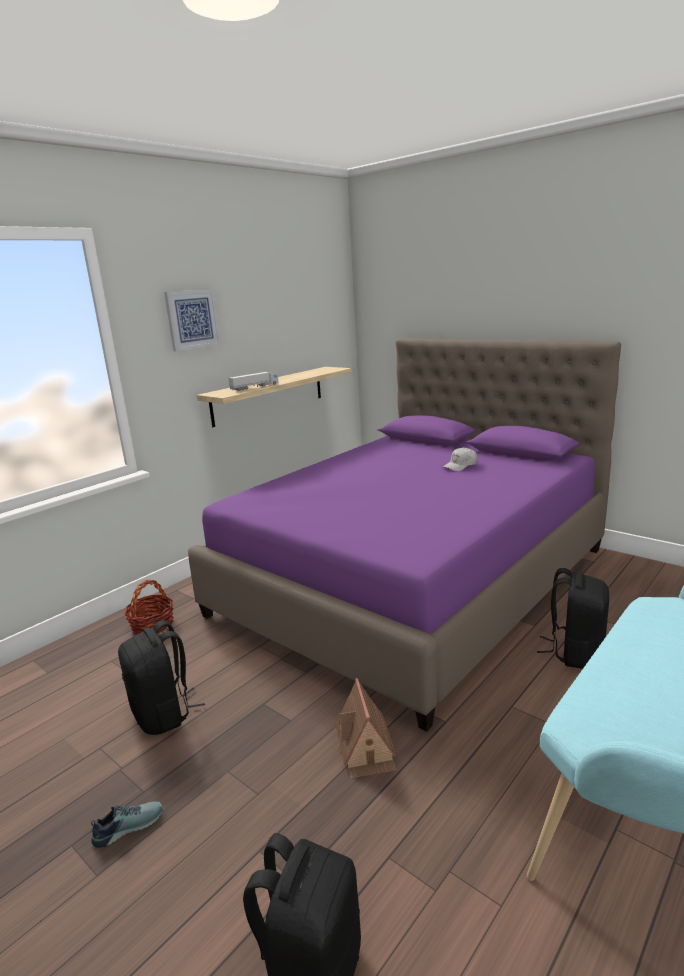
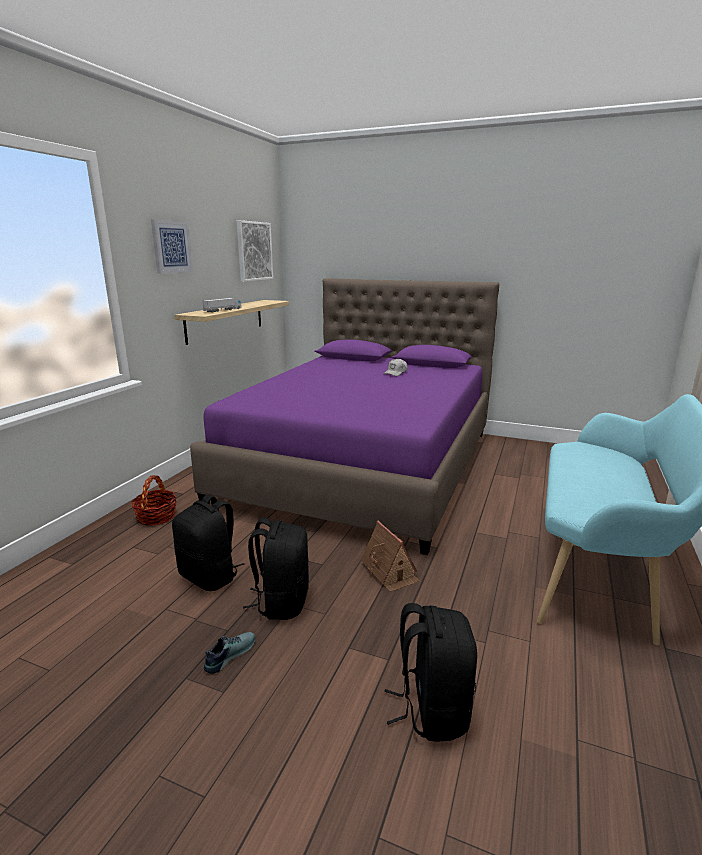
camera: 20 degrees left, 0 degrees up
black backpack [537,568,609,669] -> black backpack moved to [243,518,309,620]
none -> picture [237,220,273,282]

